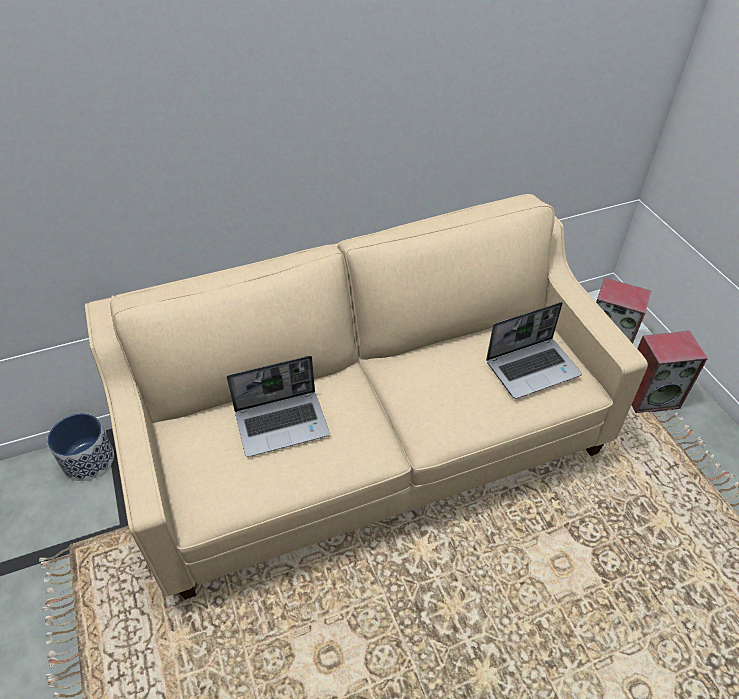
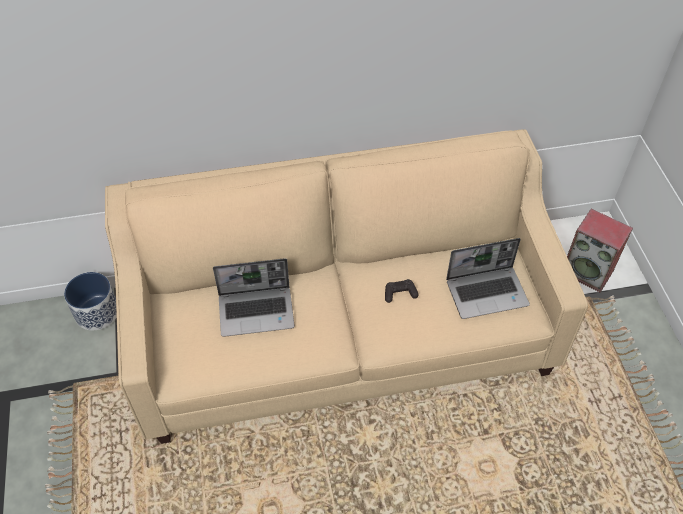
camera: 10 degrees right, 5 degrees up
speaker [632,331,708,413] -> none
none -> black game controller [385,279,419,303]

